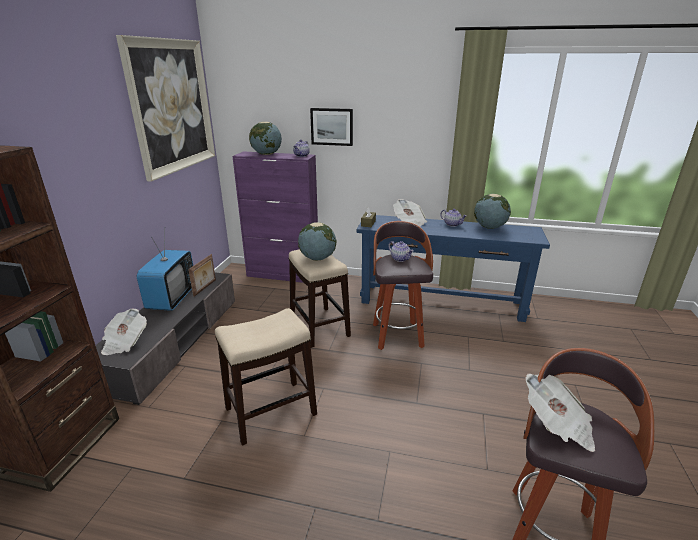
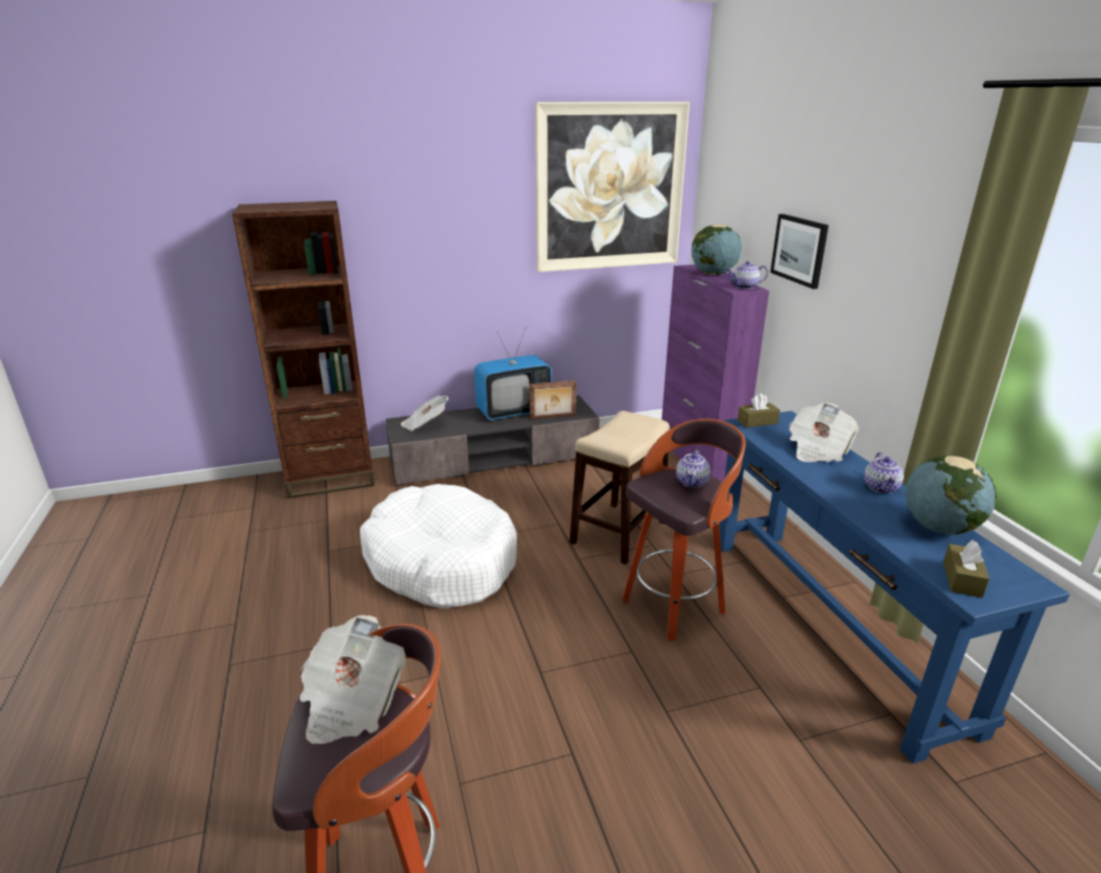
camera: 60 degrees right, 0 degrees up
stool [215,308,317,446] -> white dog bed [360,484,517,609]
globe [298,222,336,261] -> none
none -> brown tissue box [943,540,989,598]

